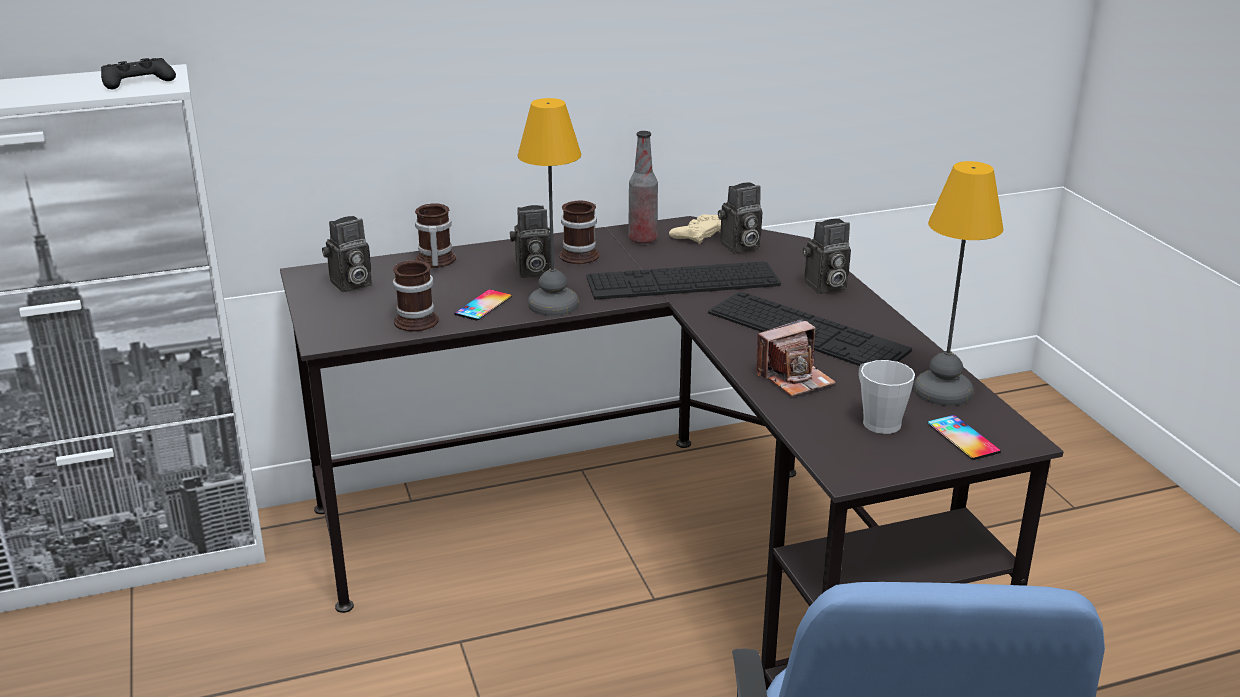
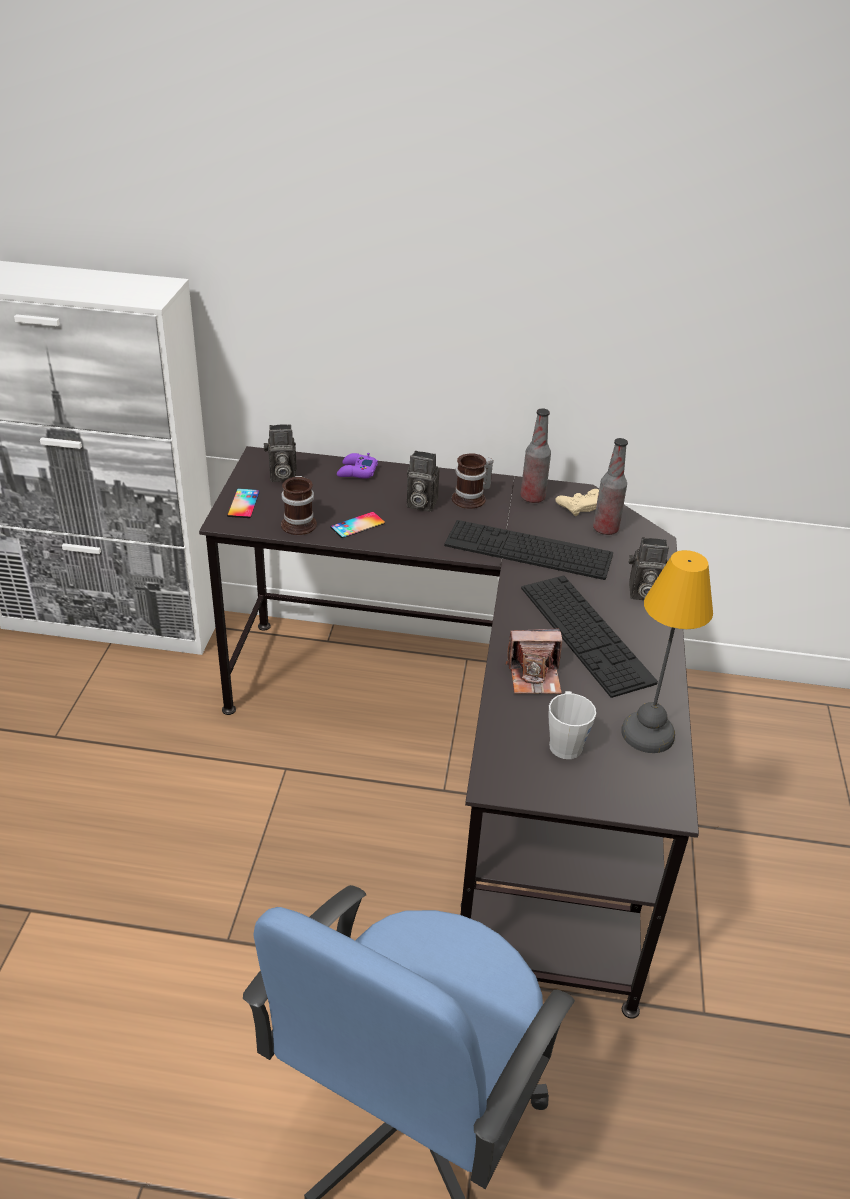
camera: 25 degrees right, 10 degrees up
black game controller [101,58,176,90] -> none
mug [415,203,456,268] -> purple game controller [337,453,378,479]
table lamp [518,98,581,316] -> none
camera [718,182,762,253] -> bottle [593,438,628,535]
phone [928,415,1001,460] -> phone moved to [227,488,260,518]

